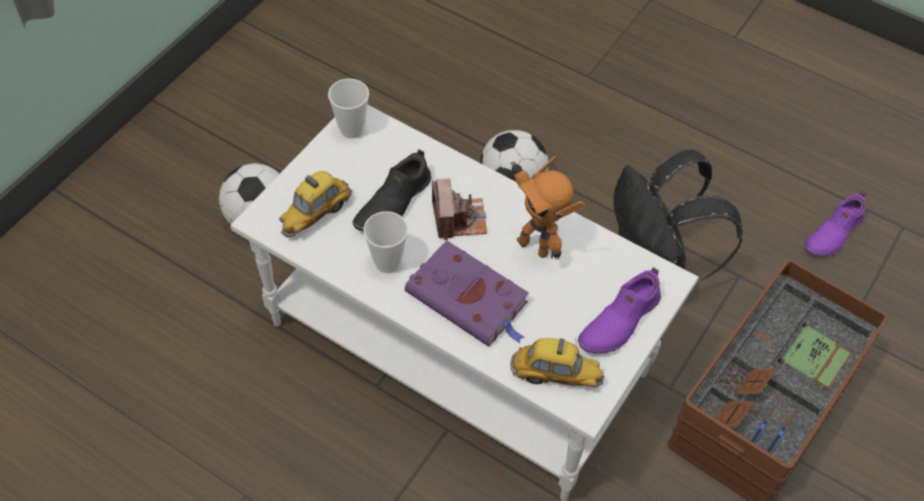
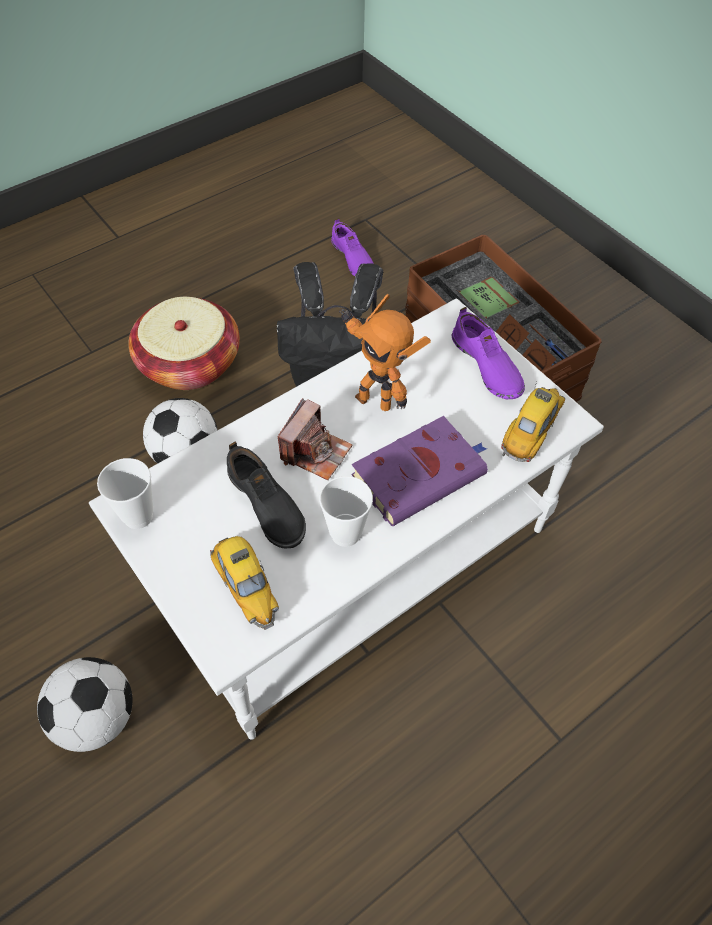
camera: 70 degrees left, 0 degrees up
camera [432,179,487,240] -> camera turned 105 degrees clockwise [278,398,353,480]
toy robot [510,156,586,260] -> toy robot turned 60 degrees clockwise [339,294,431,411]
none -> basket [128,297,240,390]

